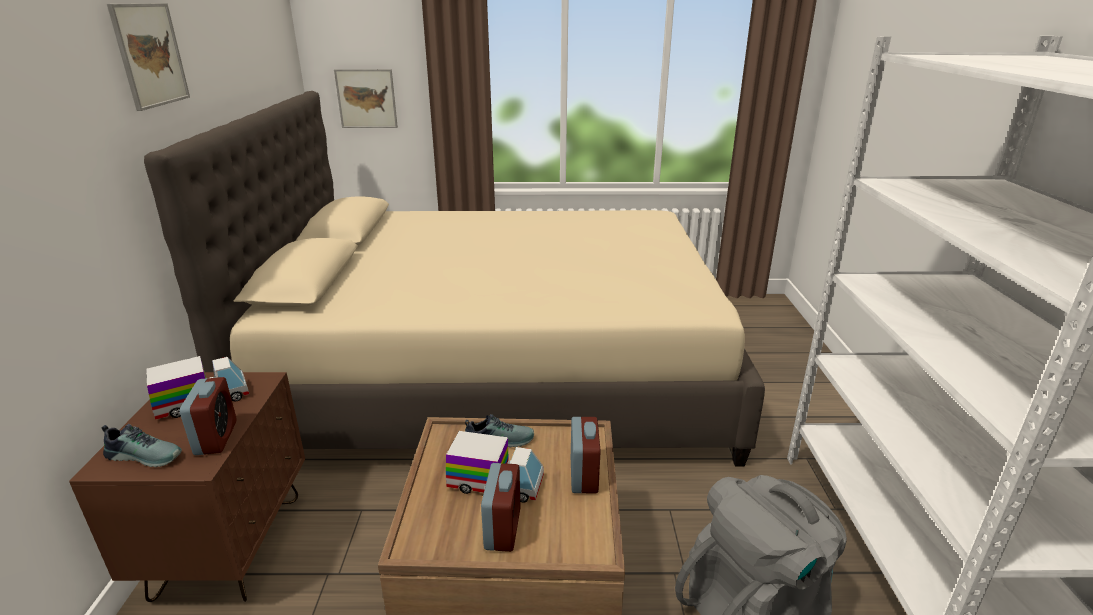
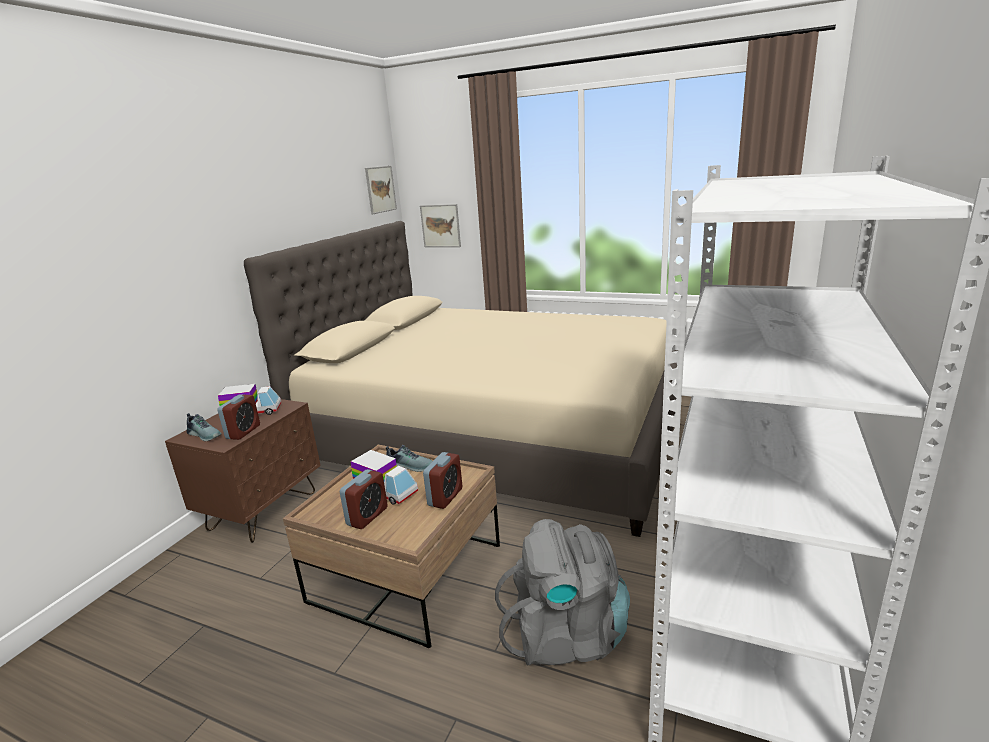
camera: 25 degrees right, 5 degrees down
picture [107,3,190,111] -> picture moved to [365,166,397,214]

